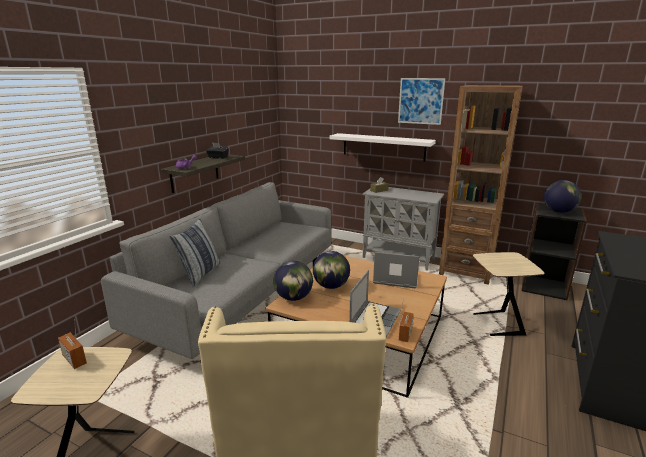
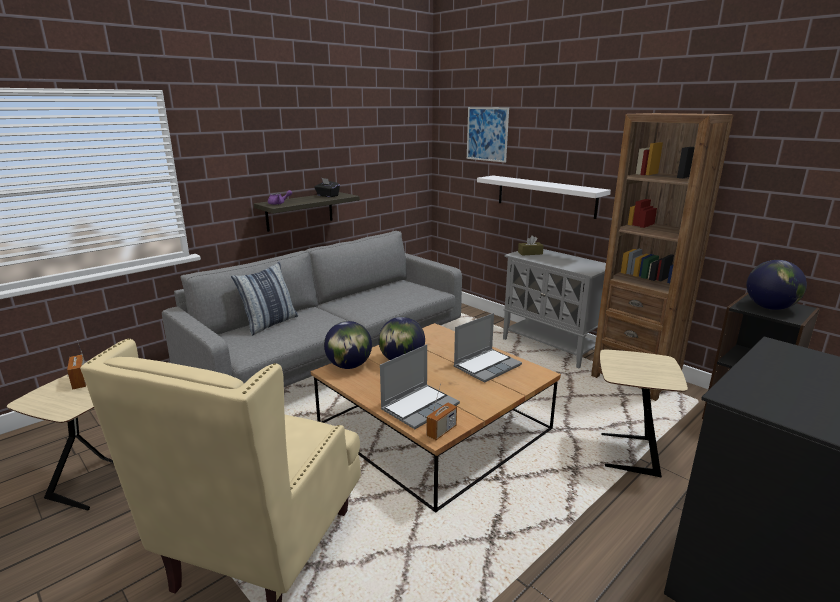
camera: 20 degrees right, 0 degrees up
laptop [373,252,420,288] -> laptop turned 105 degrees clockwise [454,313,522,383]
picture [398,78,445,125] -> picture moved to [467,107,509,163]

